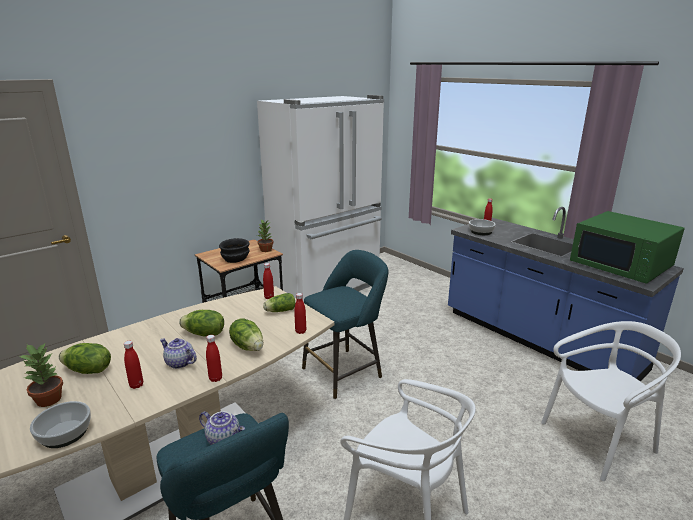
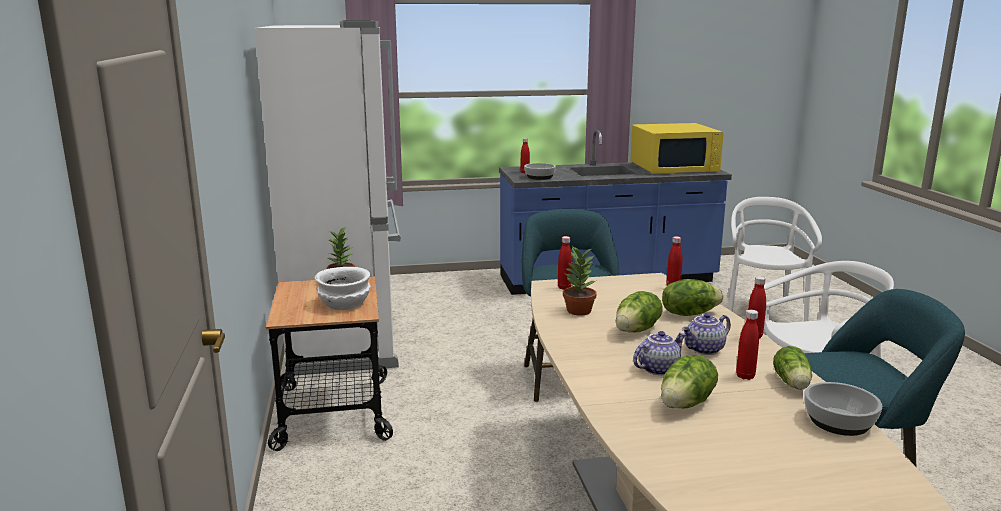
camera: 60 degrees left, 5 degrees down
potted plant [20,342,63,407] -> potted plant moved to [563,246,597,316]
teapot [199,411,245,445] -> teapot moved to [633,331,686,375]
black bowl [219,238,250,263] -> white bowl [315,267,371,310]
lettuce [263,293,295,312] -> lettuce moved to [773,346,812,390]
green microwave [570,211,685,284] -> yellow microwave [630,123,724,173]

